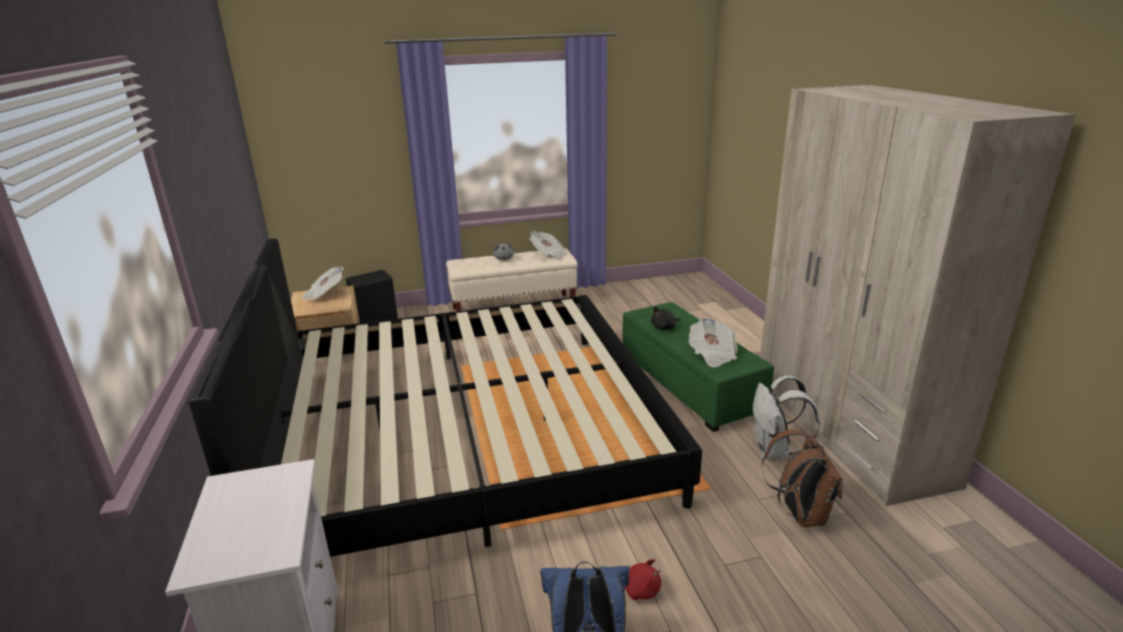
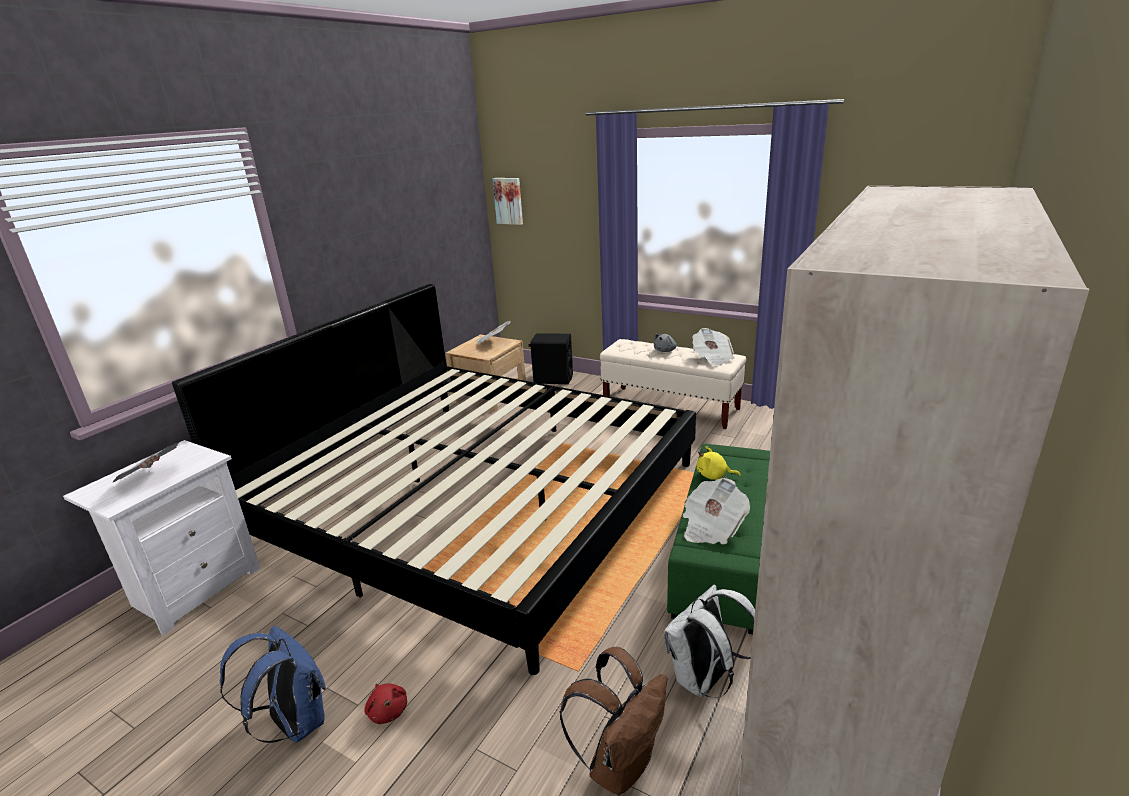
camera: 45 degrees right, 0 degrees up
black plush toy [651,307,681,330] -> yellow plush toy [696,446,741,480]
none -> newspaper [112,443,178,483]
none -> picture [492,178,523,225]

